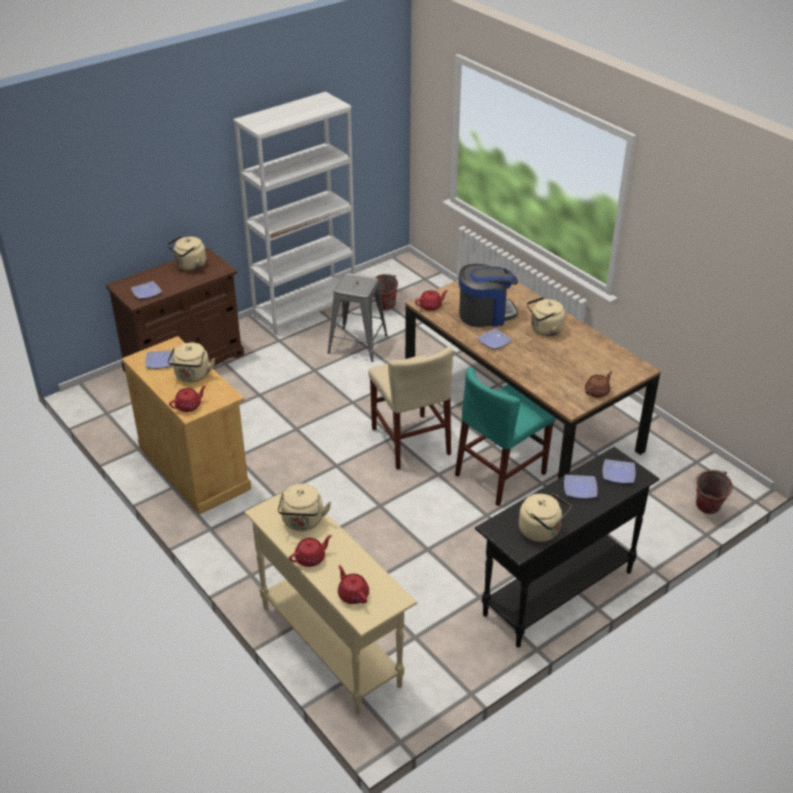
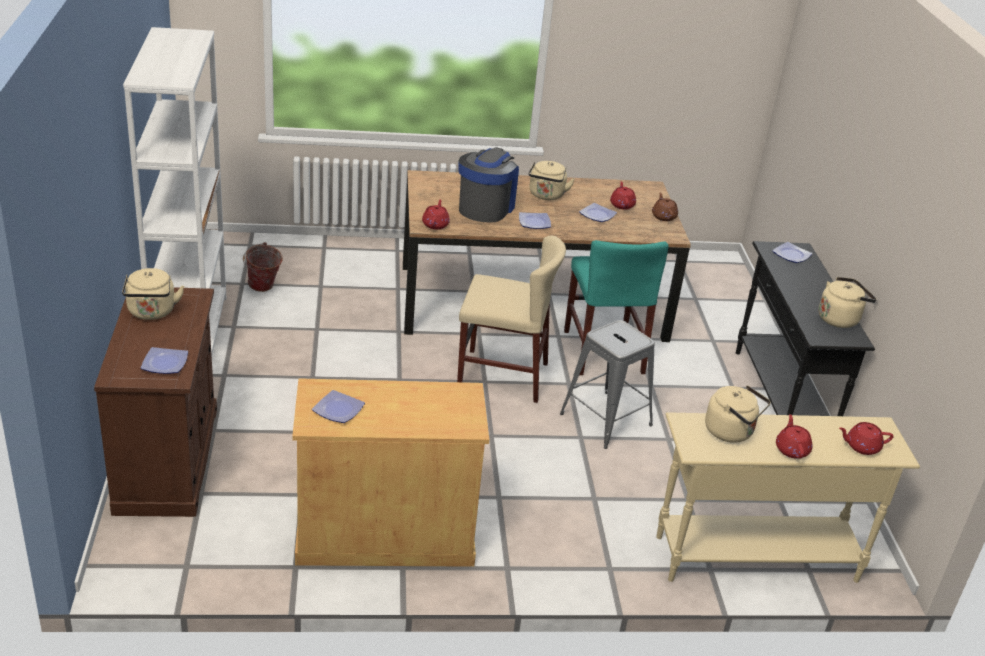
camera: 60 degrees left, 5 degrees down
beige kettle [167,343,215,382] -> none
red teapot [169,386,206,412] -> red teapot moved to [610,181,636,210]
grey stool [328,273,388,362] -> grey stool moved to [560,320,655,449]
plate [564,475,598,499] -> plate moved to [579,203,617,222]
bucket [694,470,733,514] -> none

